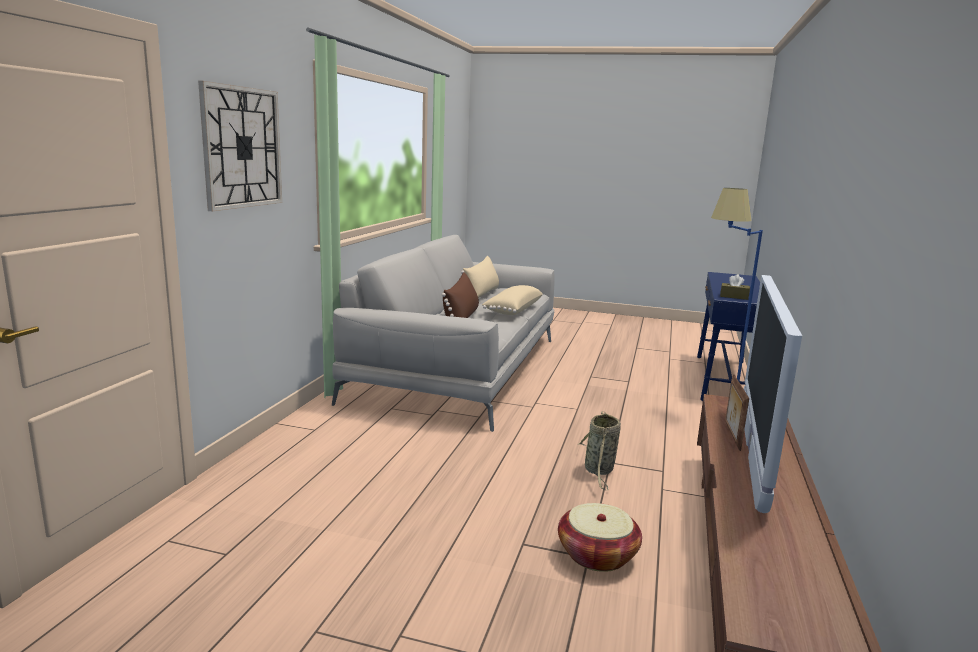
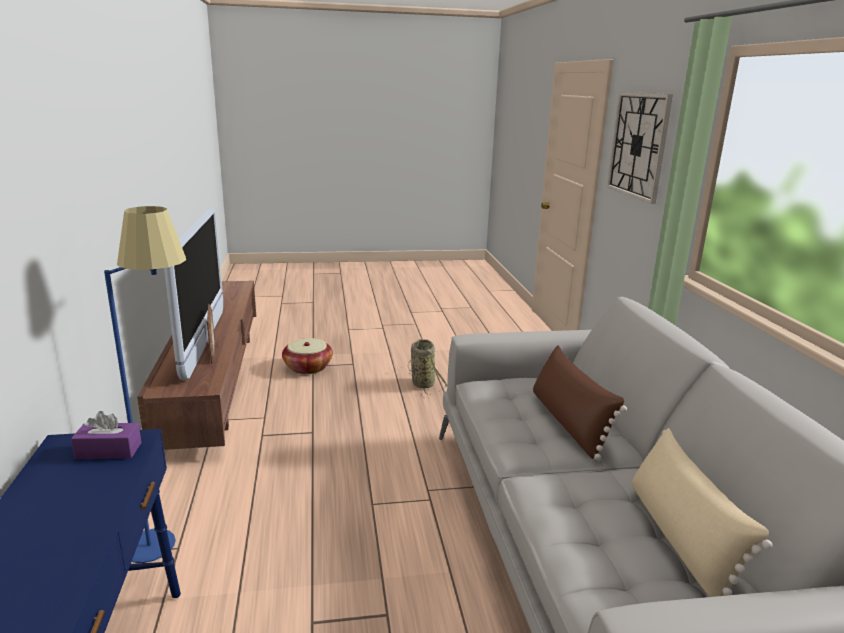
camera: 155 degrees right, 5 degrees up
beige pillow [482,285,543,315] -> none
basket [579,412,621,490] -> basket moved to [408,339,447,395]
brown tissue box [720,274,750,300] -> purple tissue box [71,411,142,459]

